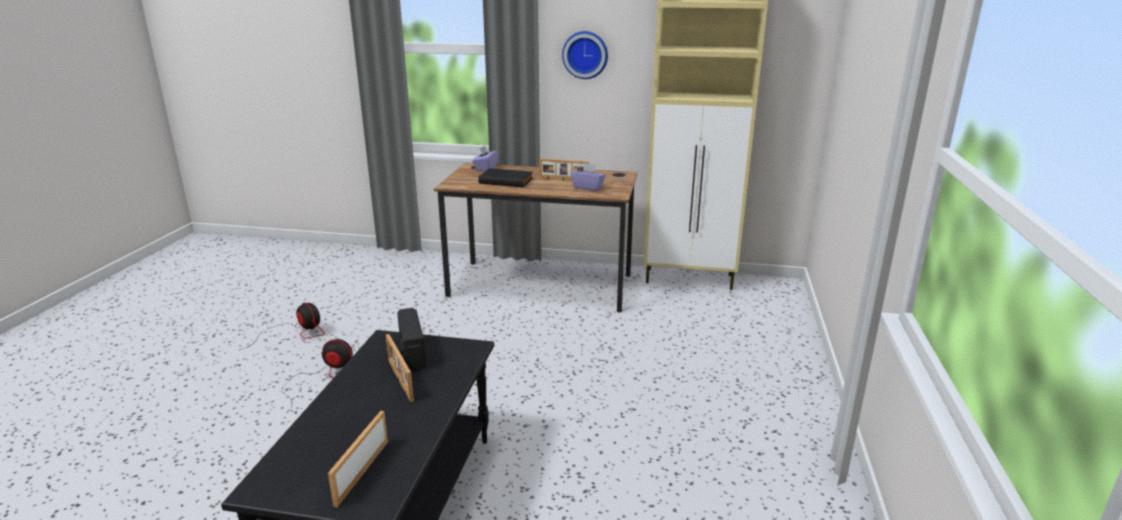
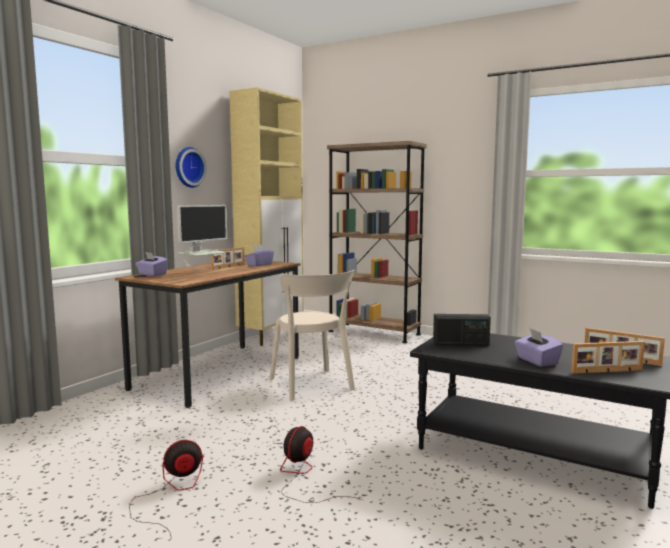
camera: 70 degrees left, 15 degrees down
picture frame [386,334,414,402] -> picture frame moved to [571,341,645,374]
black book [478,168,533,187] -> monitor [177,205,228,271]
none -> beige chair [269,270,355,401]
none -> brown bookcase [327,141,427,343]
none -> purple tissue box [515,328,563,367]

